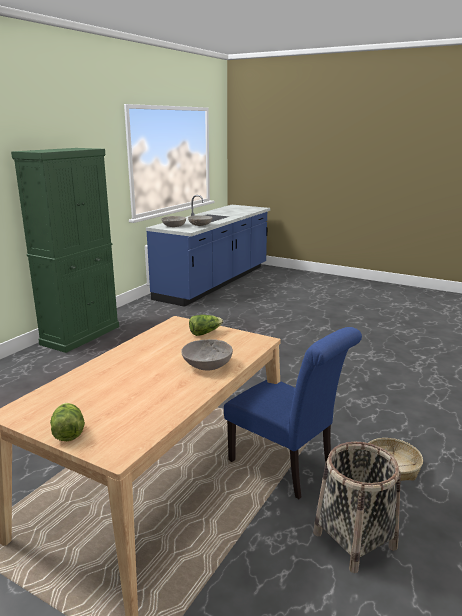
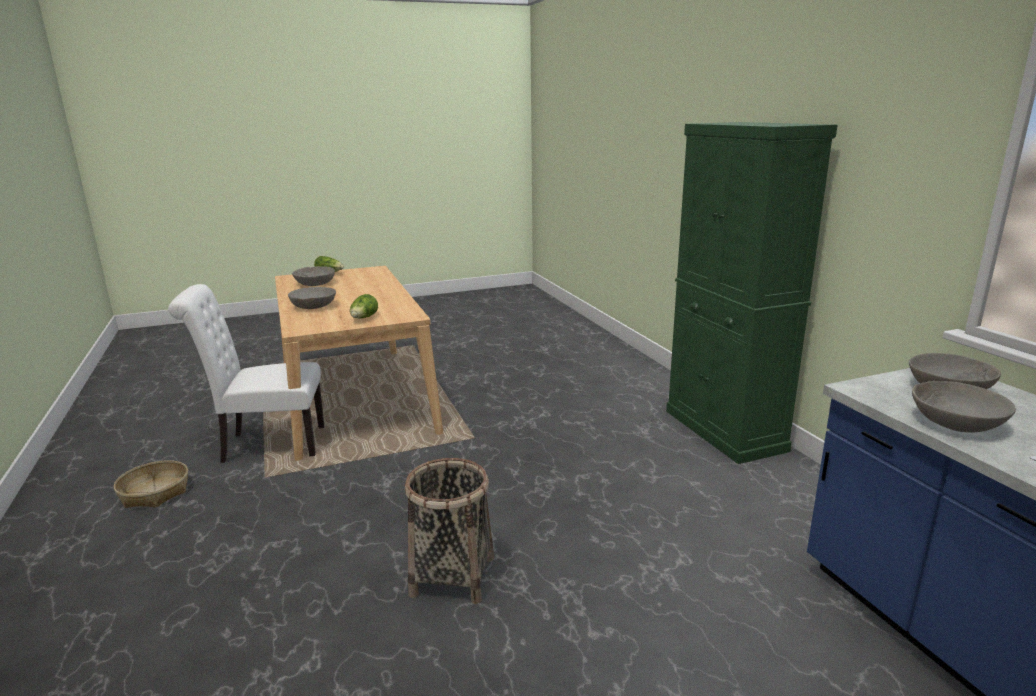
camera: 130 degrees right, 0 degrees up
blue chair [224,327,362,499] -> white chair [168,284,324,463]
basket [313,442,401,573] -> basket moved to [405,458,494,604]
none -> grey bowl [292,266,335,286]

